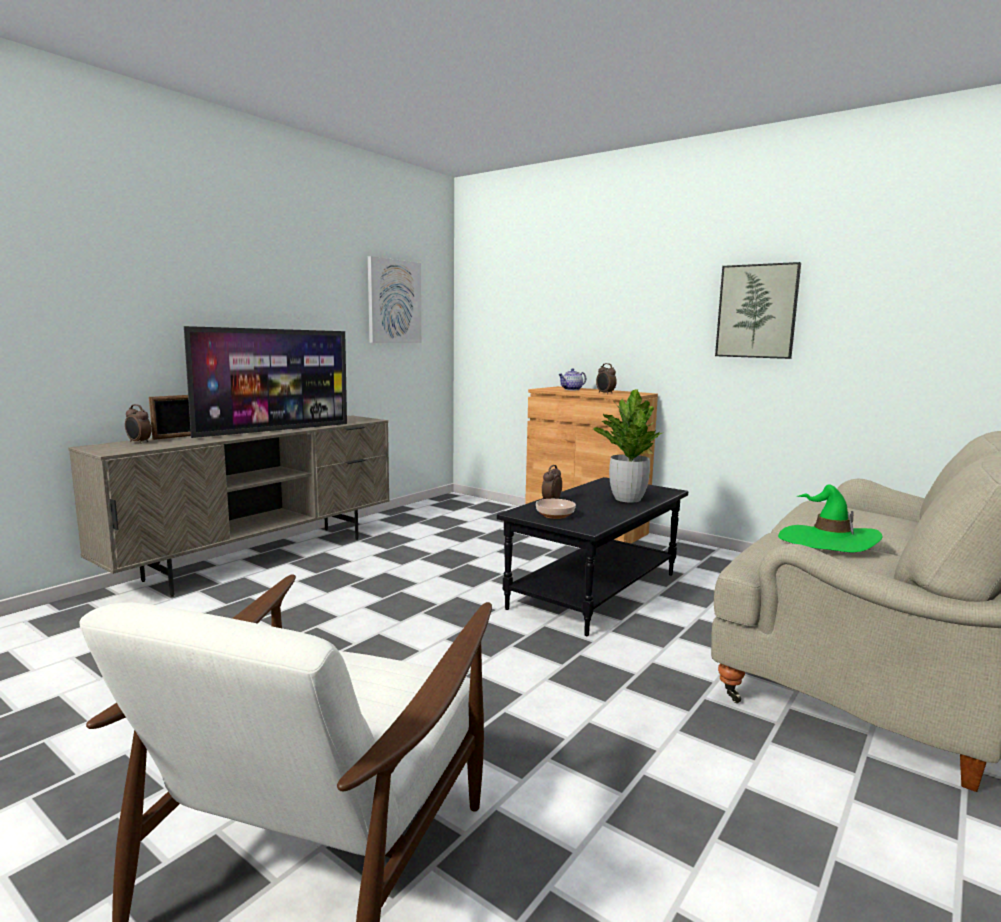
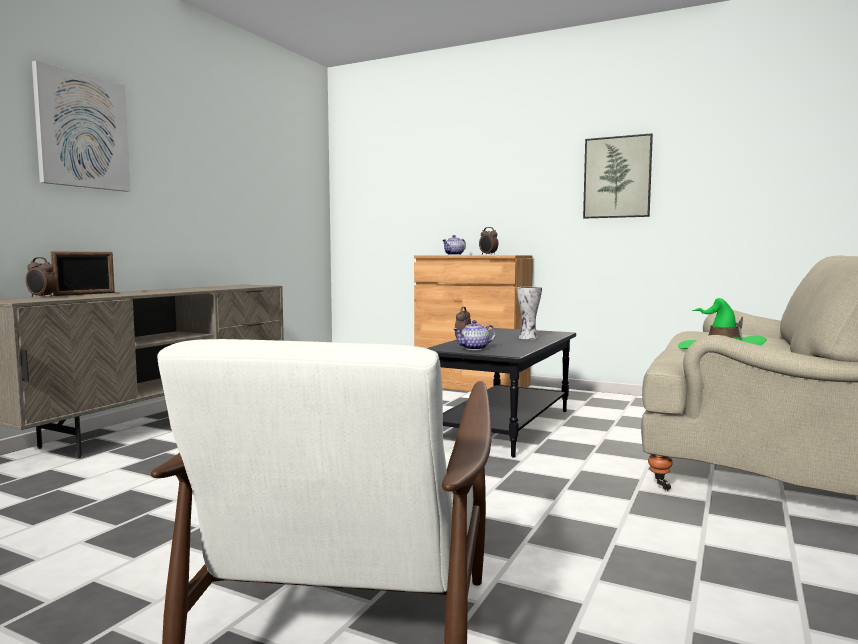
camera: 10 degrees left, 5 degrees down
television [184,326,347,438] -> none
picture [368,256,421,343] -> picture moved to [32,61,130,192]
bowl [536,499,576,519] -> teapot [453,320,496,350]
potted plant [593,389,662,503] -> vase [517,287,542,340]

